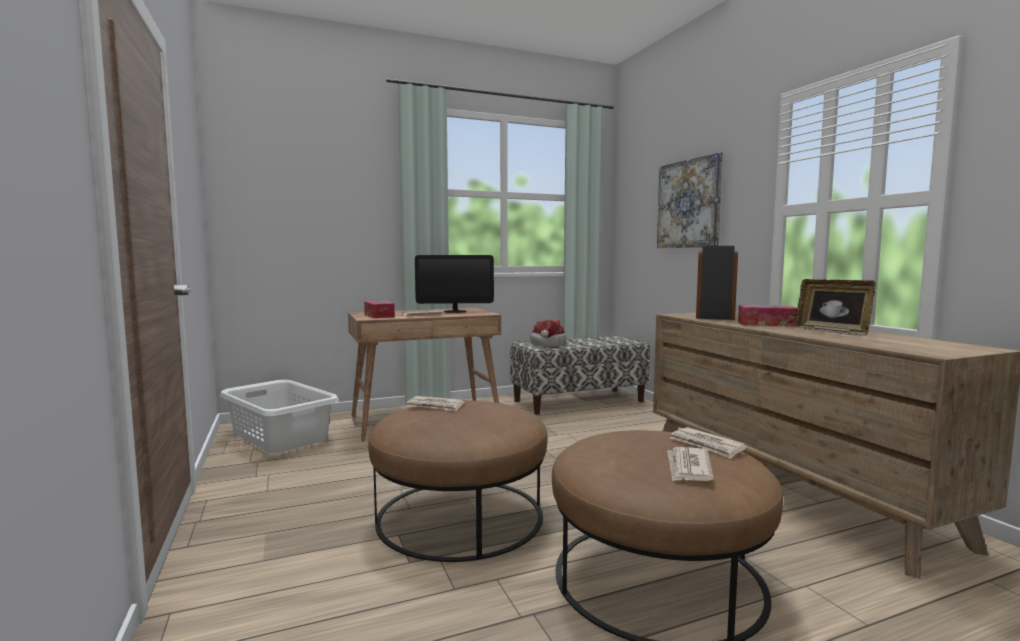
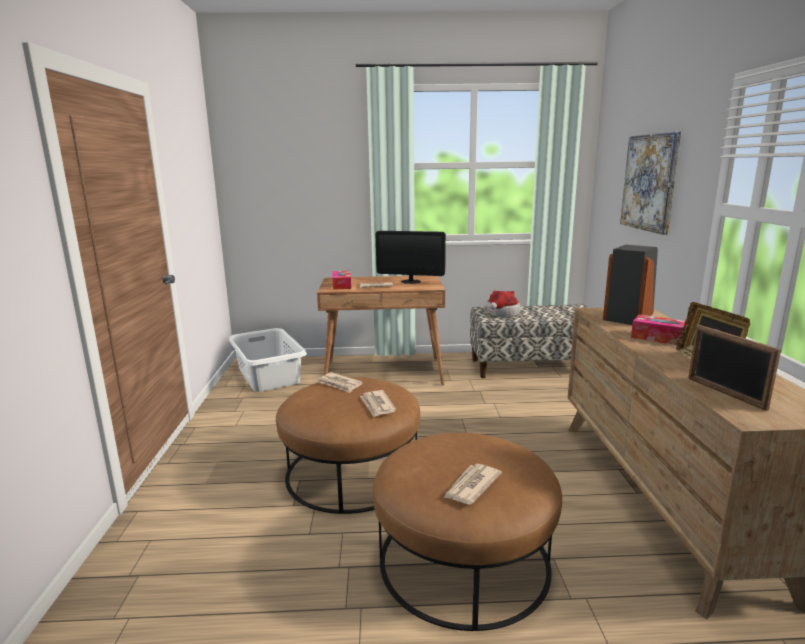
camera: 20 degrees right, 10 degrees up
newspaper [670,427,747,459] -> newspaper moved to [360,390,396,417]
none -> picture frame [688,325,781,411]

